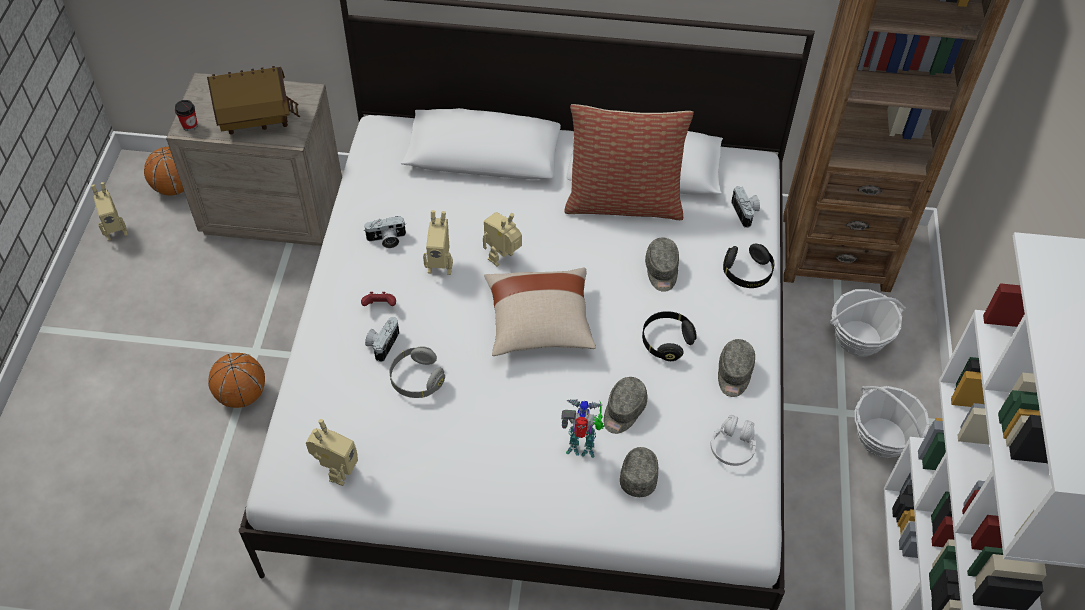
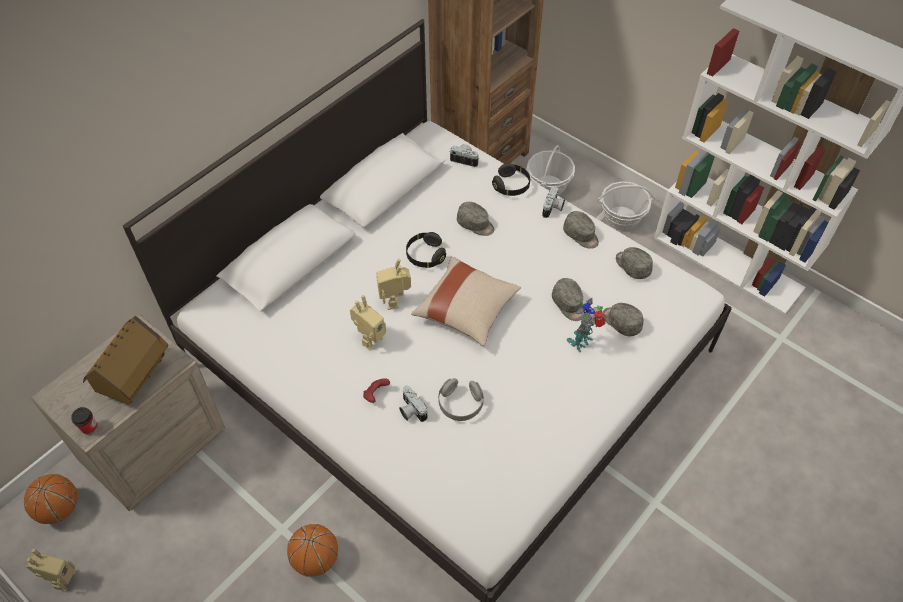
camera: 55 degrees left, 0 degrees up
toy robot [306,419,358,486] -> none
camera [364,216,406,248] -> camera moved to [542,186,565,218]
pillow [564,104,694,220] -> none
black headphones [642,311,697,361] -> black headphones moved to [406,232,446,268]
white headphones [711,415,756,466] -> grey cap [616,247,653,279]

